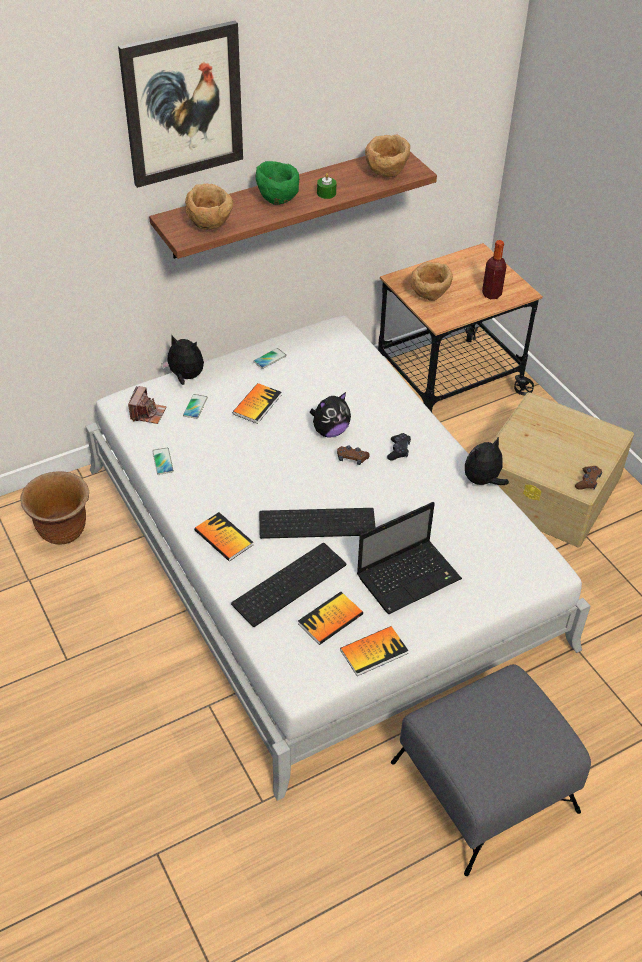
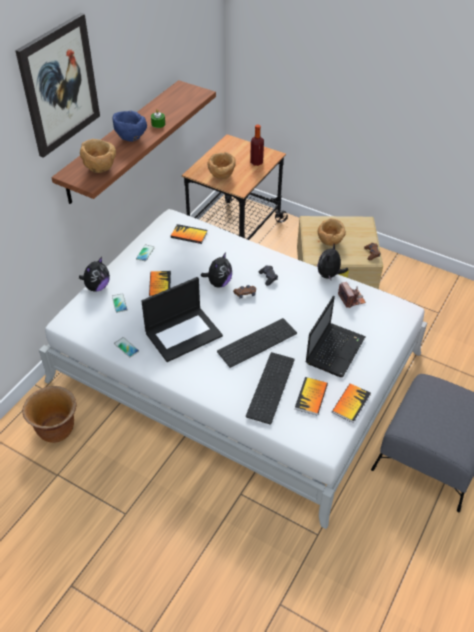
camera: 30 degrees left, 0 degrees up
camera [128,386,167,424] -> camera moved to [338,282,366,308]
plush toy [161,335,204,385] -> plush toy turned 135 degrees clockwise [79,257,110,292]
book [194,512,253,561] -> book moved to [170,224,208,244]
green bowl [256,161,299,205] -> blue bowl [113,110,147,142]
brown bowl [365,135,410,177] -> brown bowl moved to [318,218,346,246]
none -> laptop [141,277,223,362]

